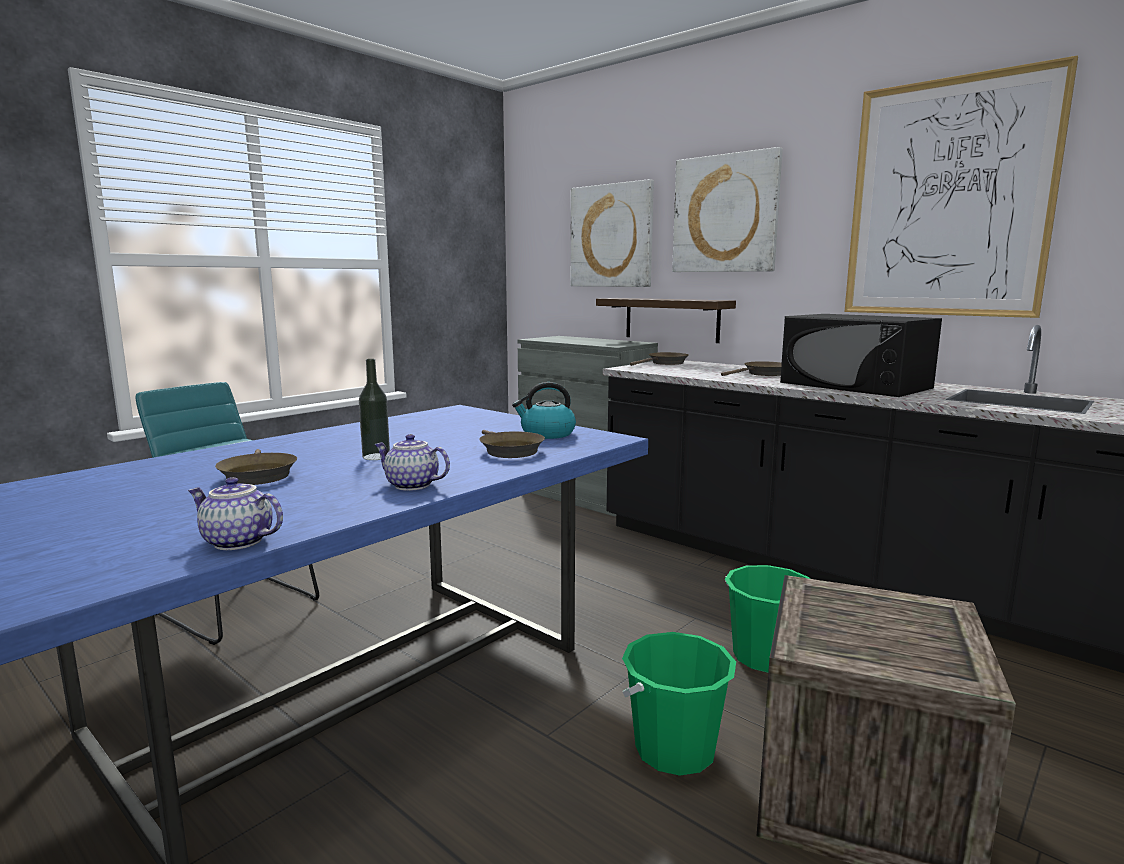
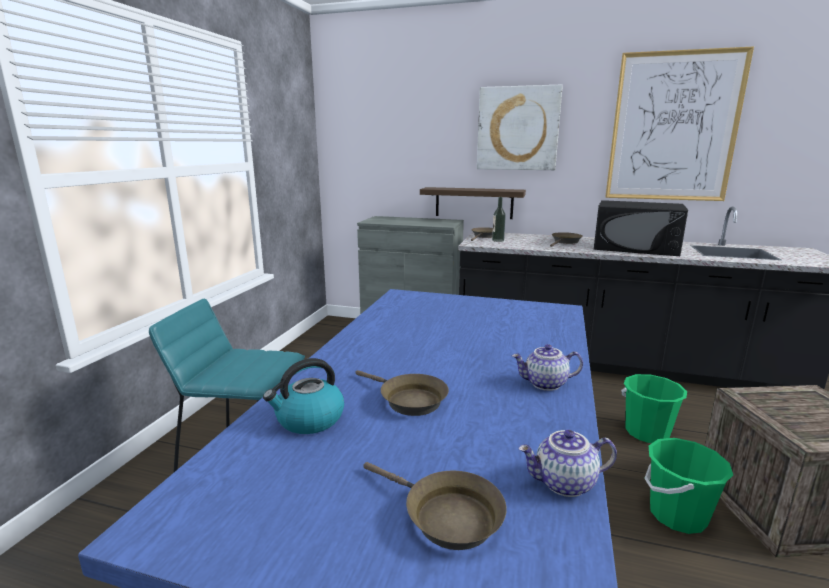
camera: 25 degrees left, 5 degrees up
bottle [359,359,390,460] -> bottle moved to [492,197,506,242]
brown frying pan [479,430,545,458] -> brown frying pan moved to [363,462,506,550]
kettle [512,382,576,439] -> kettle moved to [263,358,344,434]
picture [571,179,654,287] -> none

